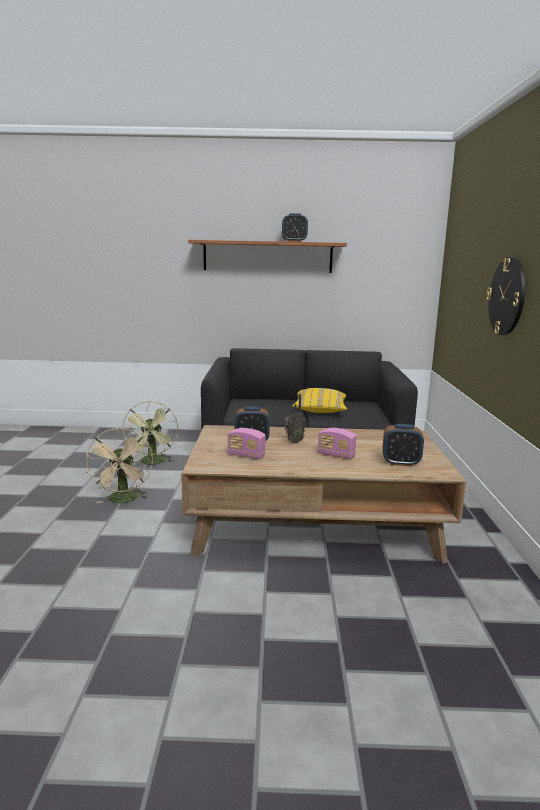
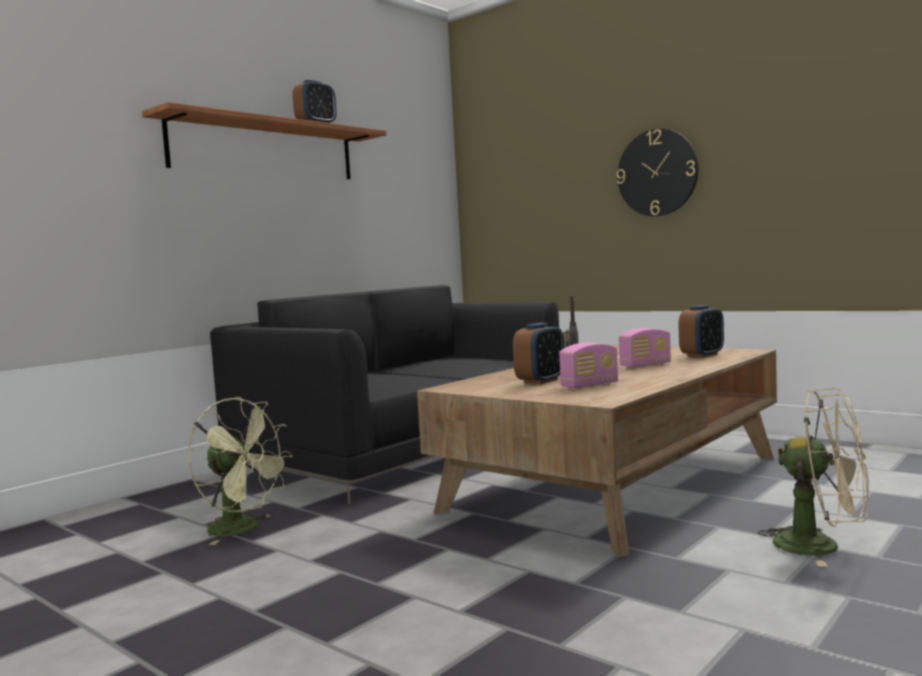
camera: 50 degrees left, 10 degrees down
beige fan [86,428,153,503] -> beige fan moved to [758,388,869,567]
yellow pillow [292,388,347,413] -> none

